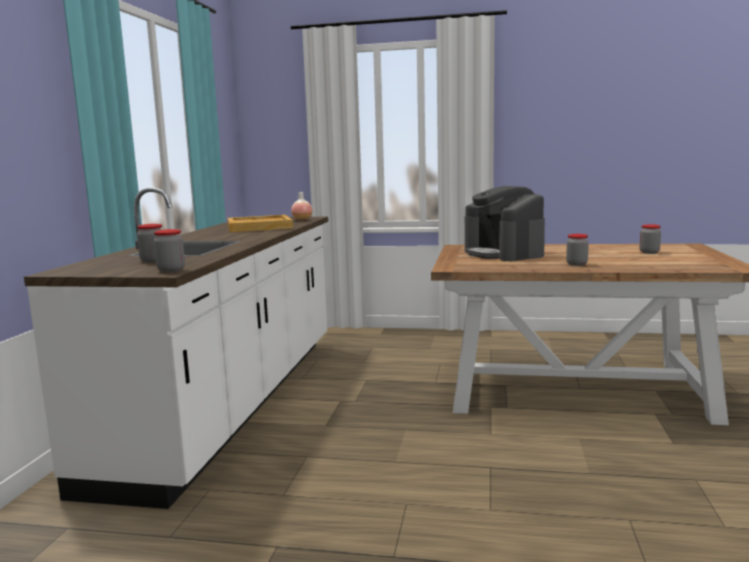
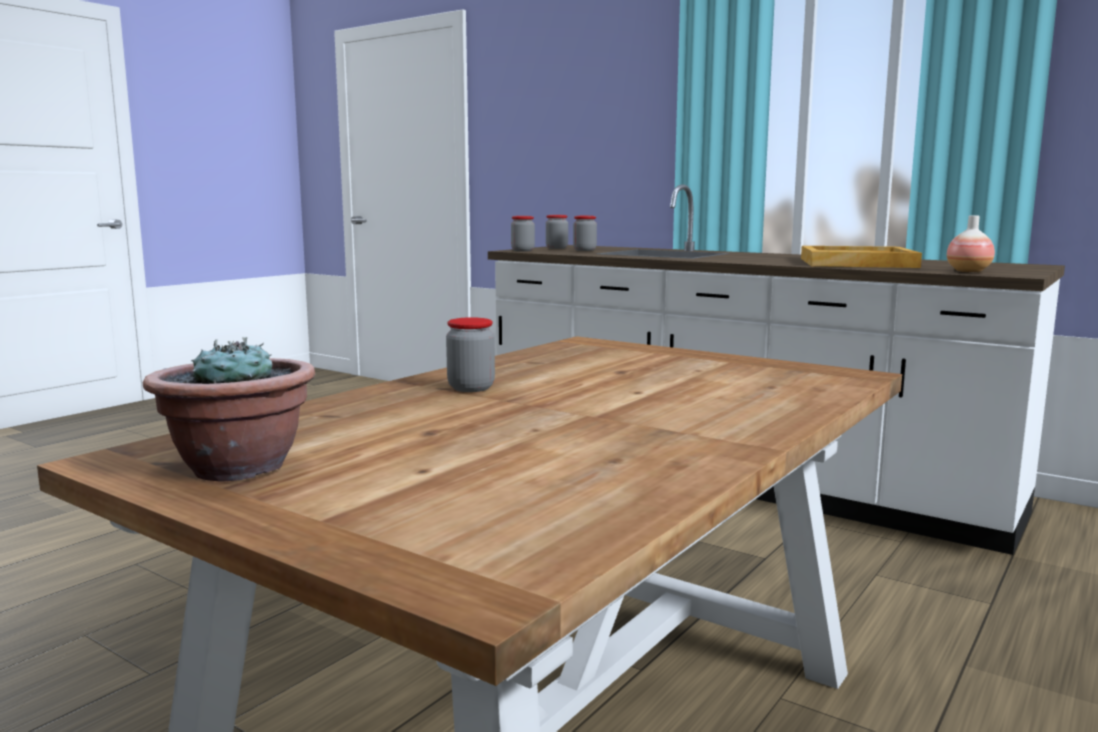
camera: 115 degrees right, 0 degrees up
coffee machine [465,186,545,261] -> none
jar [640,224,661,254] -> jar moved to [546,215,568,249]
none -> potted plant [142,337,316,481]

